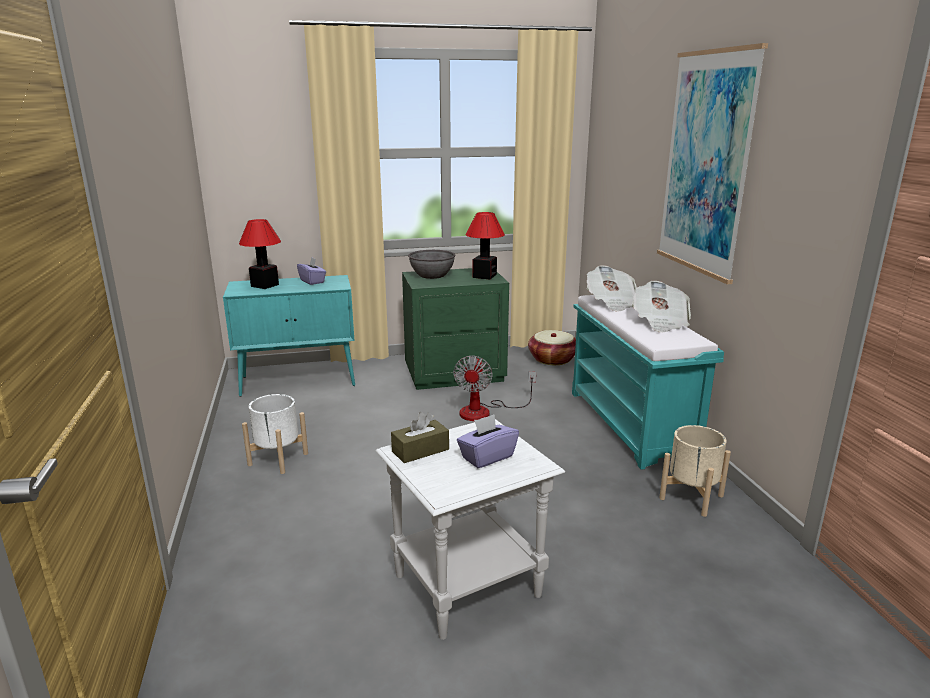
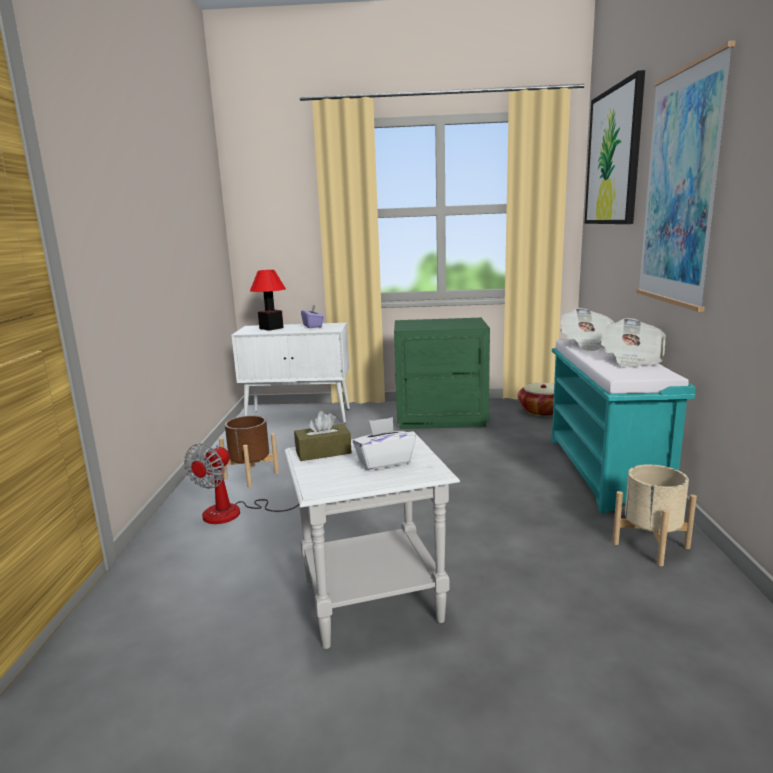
camera: 15 degrees right, 5 degrees down
turquoise cabinet [223,275,355,397] -> white cabinet [231,323,350,423]
white planter [242,394,308,474] -> brown planter [219,416,279,487]
grey bowl [408,250,455,279] -> none
fan [453,355,536,421] -> fan moved to [184,443,299,524]
purple tissue box [457,414,519,468] -> white tissue box [352,417,416,470]
table lamp [466,212,505,279] -> none
none -> picture [584,70,645,224]

